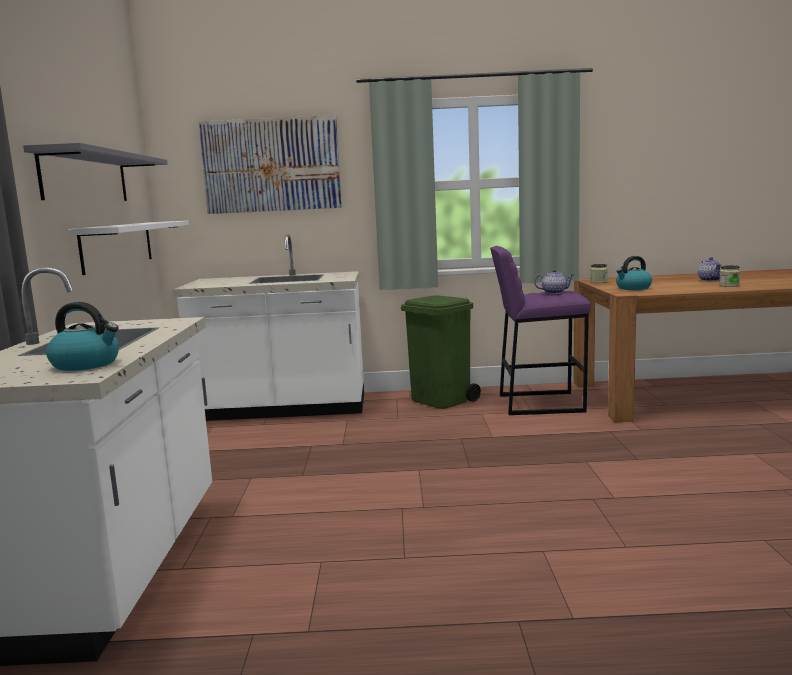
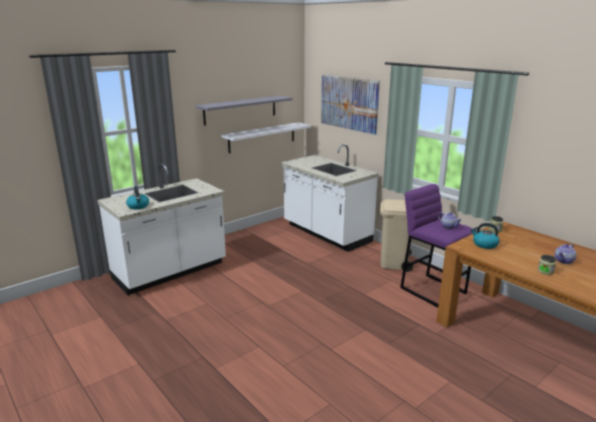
camera: 50 degrees right, 10 degrees up
green trash can [401,296,481,409] -> beige trash can [380,199,413,272]

